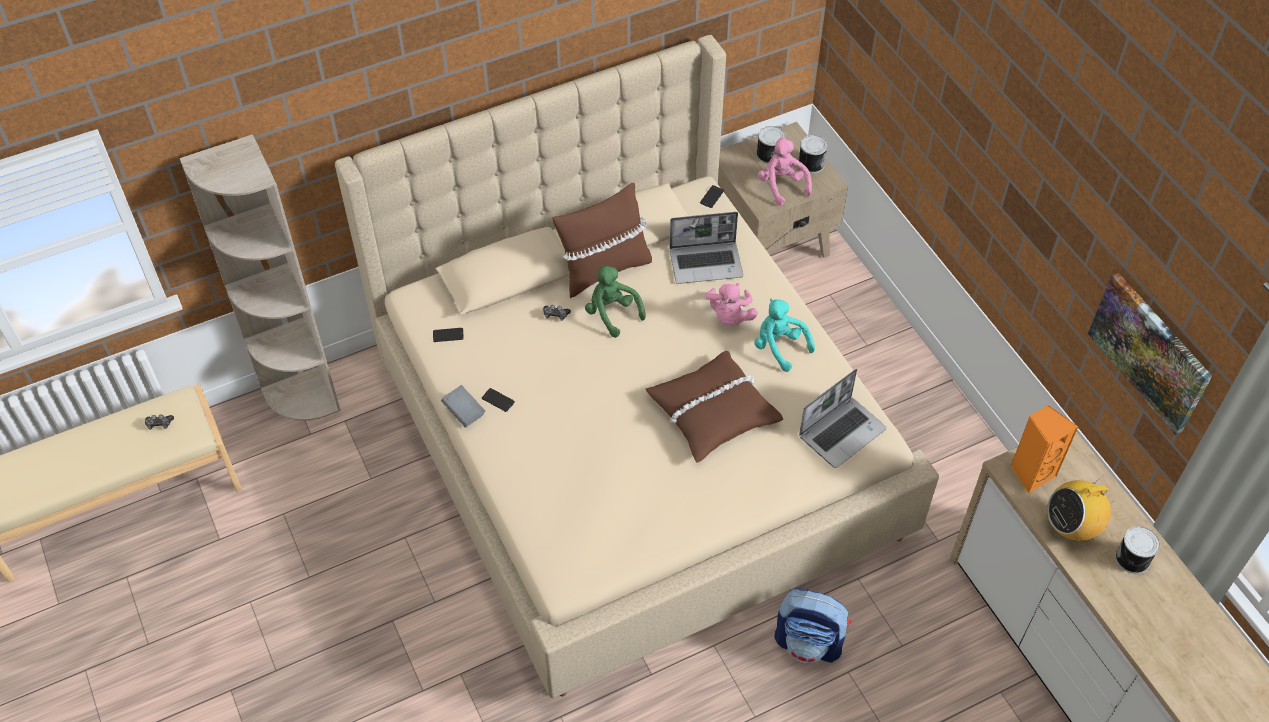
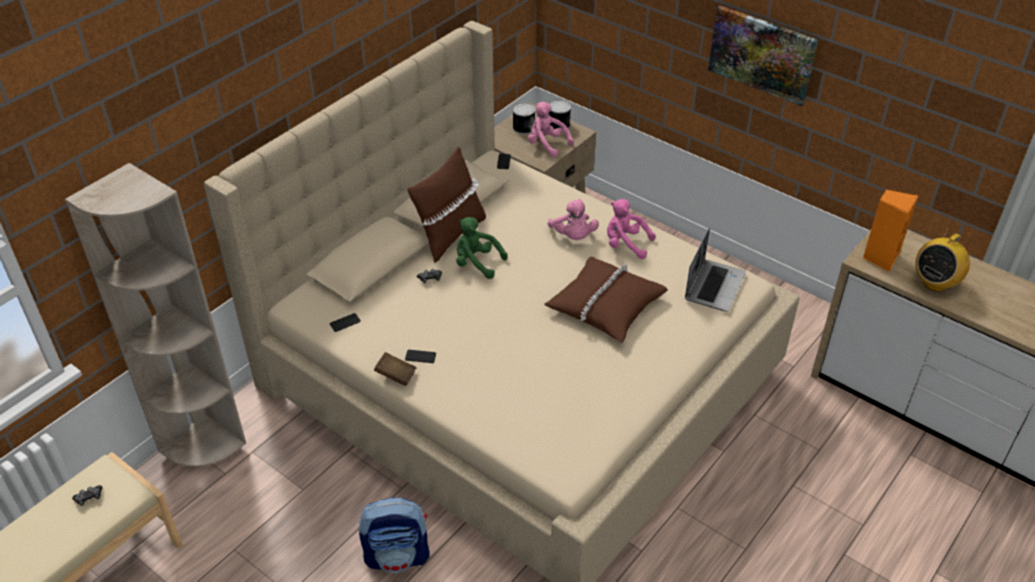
camera: 25 degrees left, 10 degrees down
grey book [441,385,486,428] -> brown book [374,352,416,386]
laptop [670,212,743,284] -> none
turquoise plush toy [754,299,815,372] -> pink plush toy [607,199,656,259]
backpack [774,588,851,663] -> backpack moved to [359,498,430,573]
picture [1088,273,1212,435] -> picture moved to [708,5,818,106]
can [1115,526,1160,574] -> none

